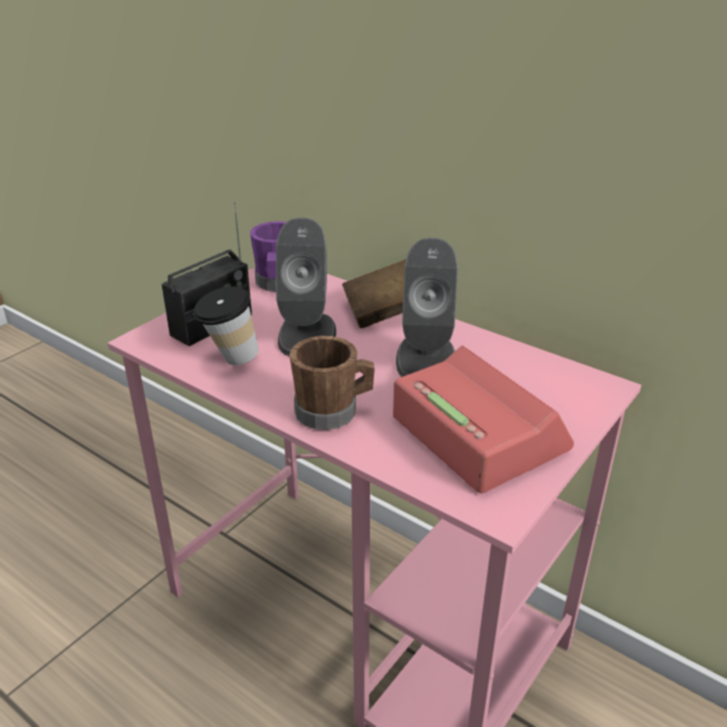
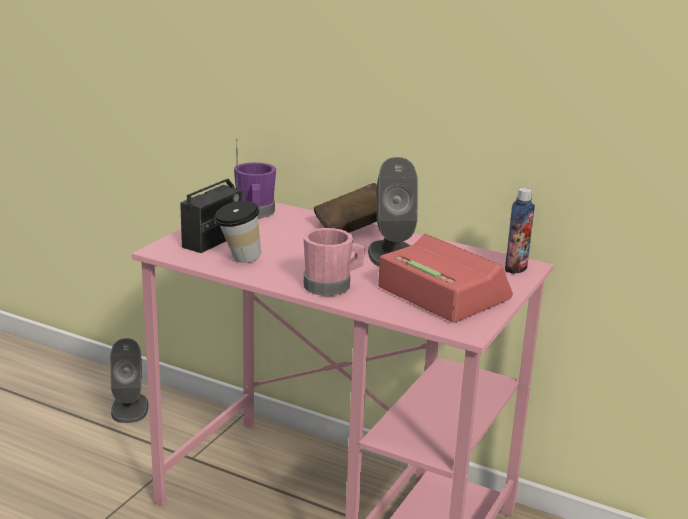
camera: 10 degrees left, 10 degrees down
grey speaker [276,218,336,356] -> grey speaker moved to [110,338,149,423]
brown mug [289,336,375,430] -> pink mug [303,228,365,296]
none -> bottle [505,188,535,274]

